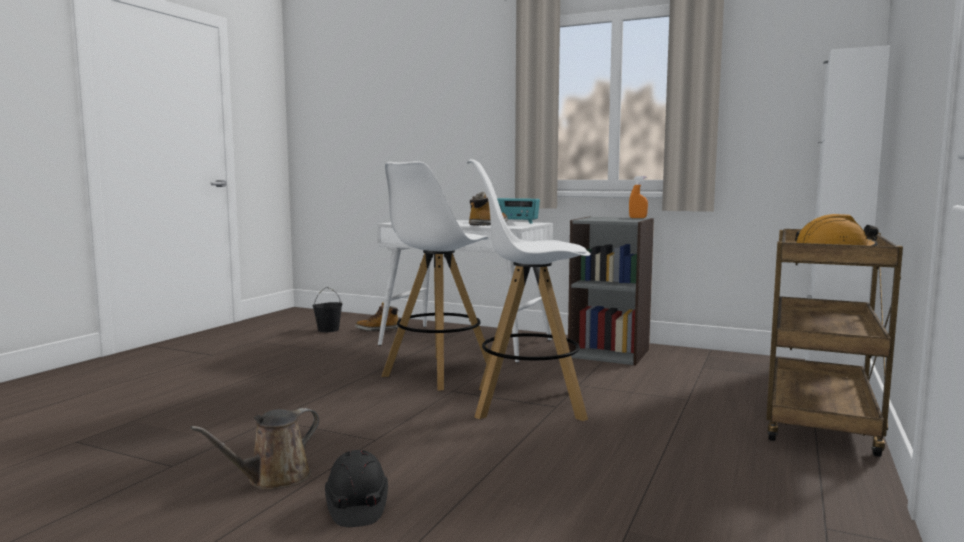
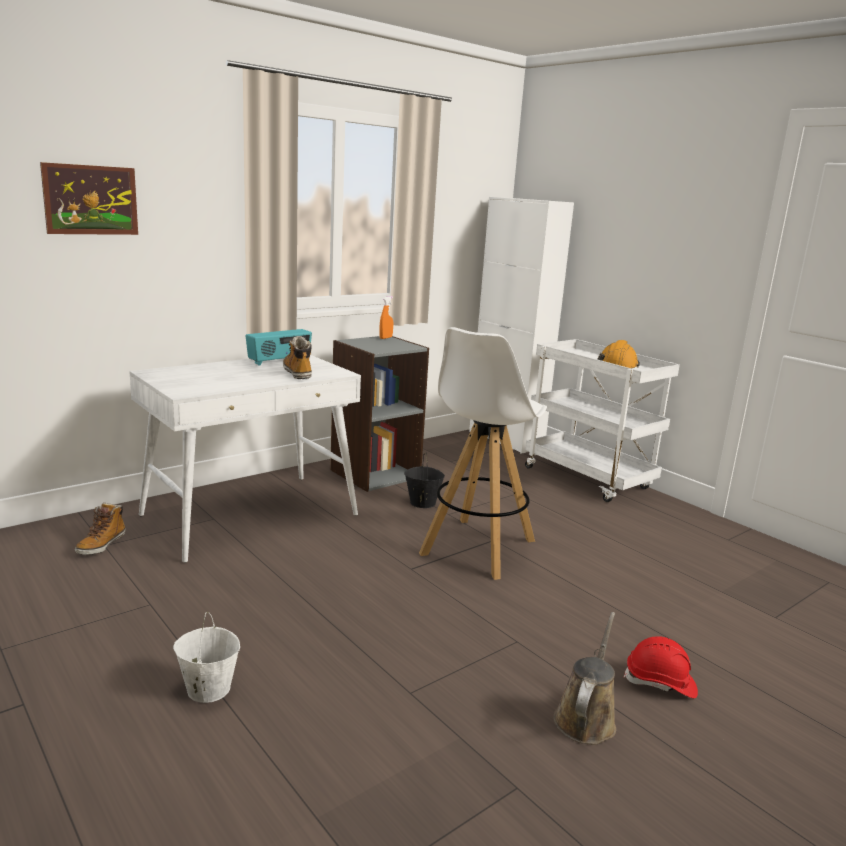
camera: 65 degrees left, 10 degrees up
brown watering can [190,408,319,490] -> brown watering can turned 135 degrees counterclockwise [553,612,616,745]
black bucket [313,287,342,332] -> black bucket moved to [404,453,445,508]
black hard hat [325,450,388,527] -> red hard hat [624,636,698,698]
white stool [382,161,489,391] -> none
brown cart [766,229,903,457] -> white cart [525,339,680,502]
none -> picture [40,162,138,235]
none -> white bucket [173,612,240,703]

